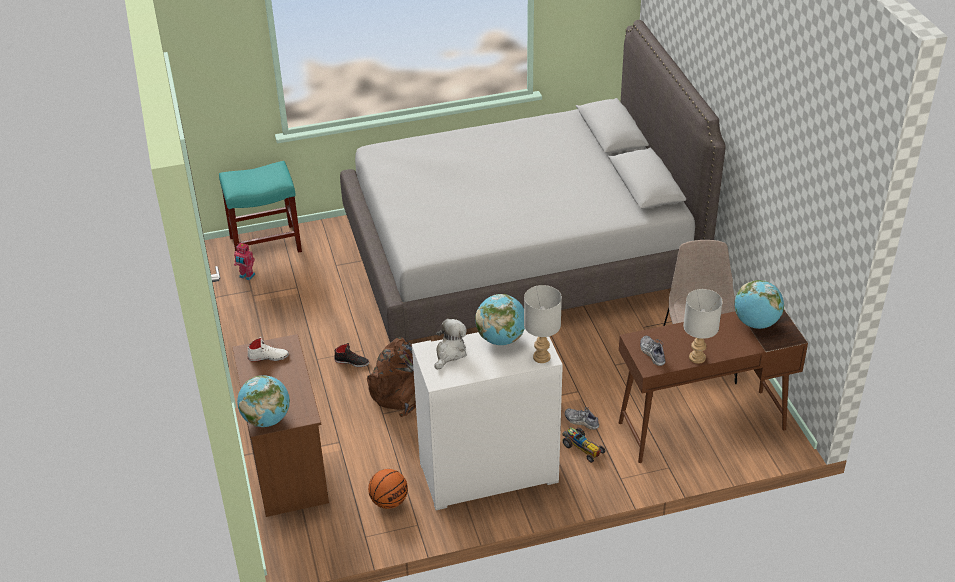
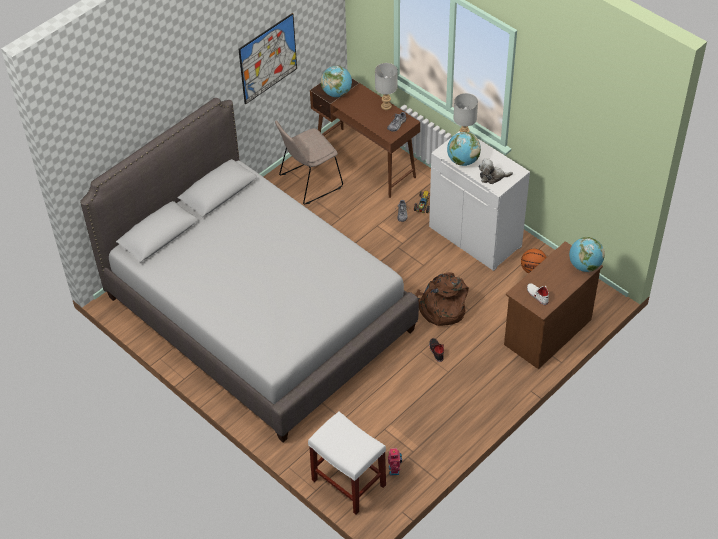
camera: 120 degrees left, 10 degrees up
turquoise stool [219,161,302,253] -> white stool [308,412,386,515]
none -> picture [239,13,297,105]

